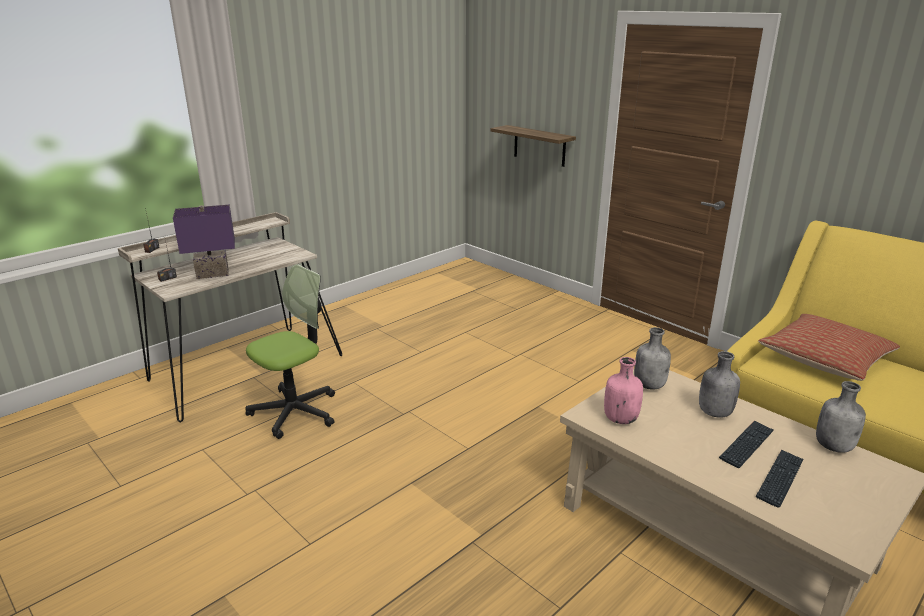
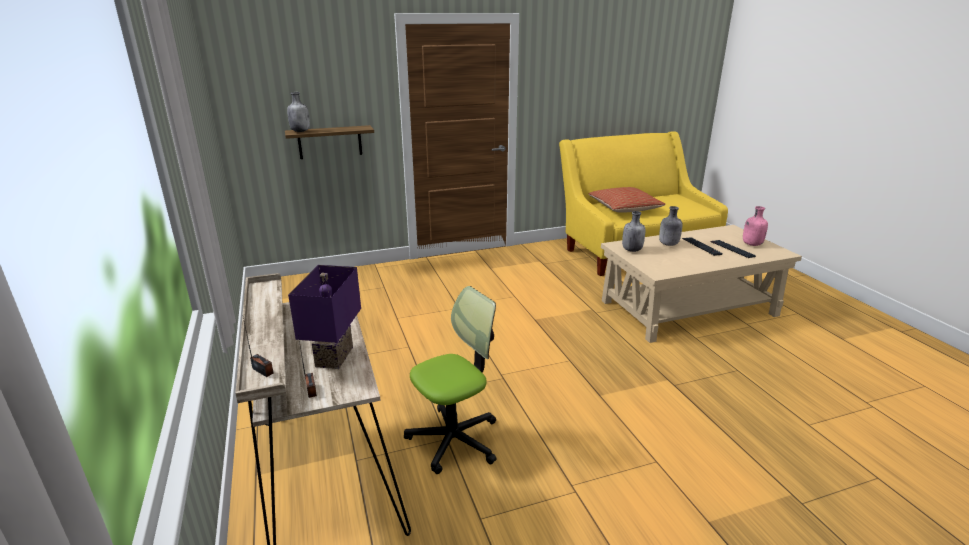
camera: 65 degrees left, 0 degrees up
office chair [245,264,335,439] -> office chair turned 75 degrees clockwise [404,286,497,474]
pink bottle [604,357,643,424] -> pink bottle moved to [743,206,768,246]
grey bottle [816,381,866,453] -> grey bottle moved to [287,92,310,132]

